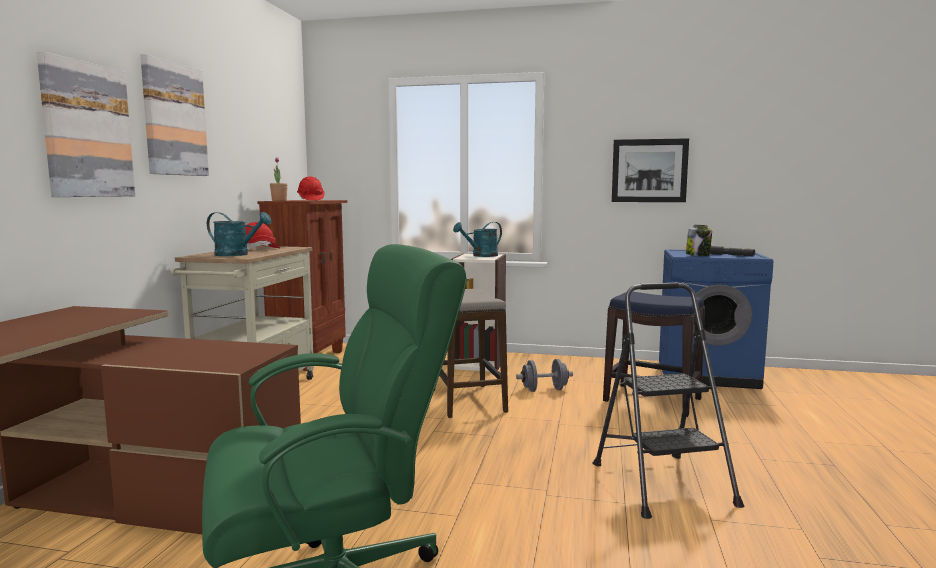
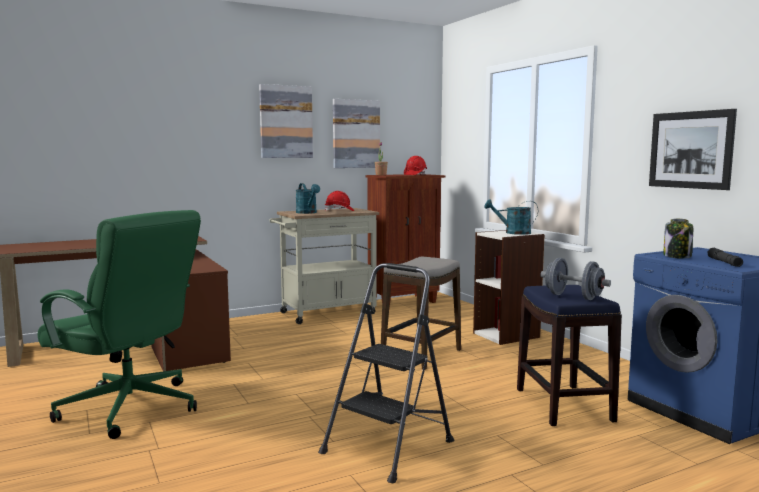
camera: 50 degrees right, 0 degrees up
picture [37,51,135,197] -> picture moved to [333,99,380,168]
grey dumbbell [516,359,573,392] -> grey dumbbell moved to [540,258,611,300]

